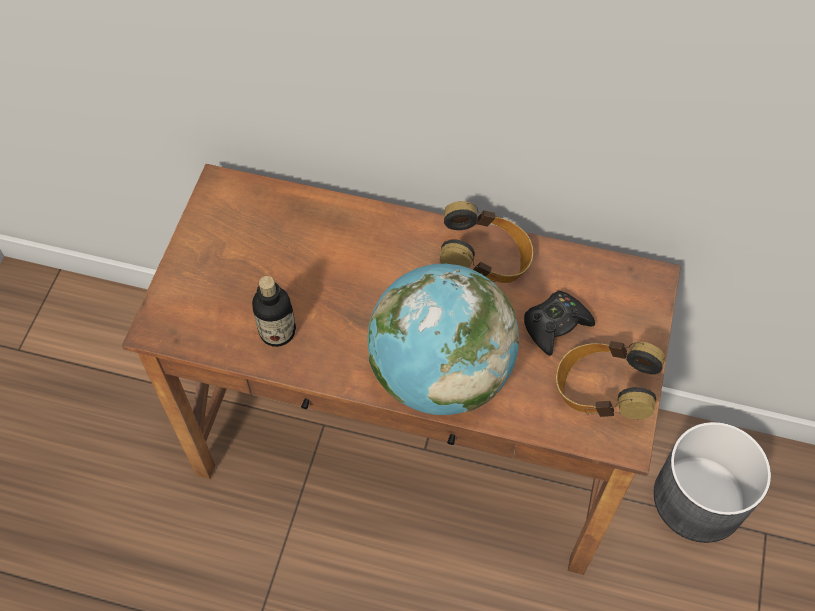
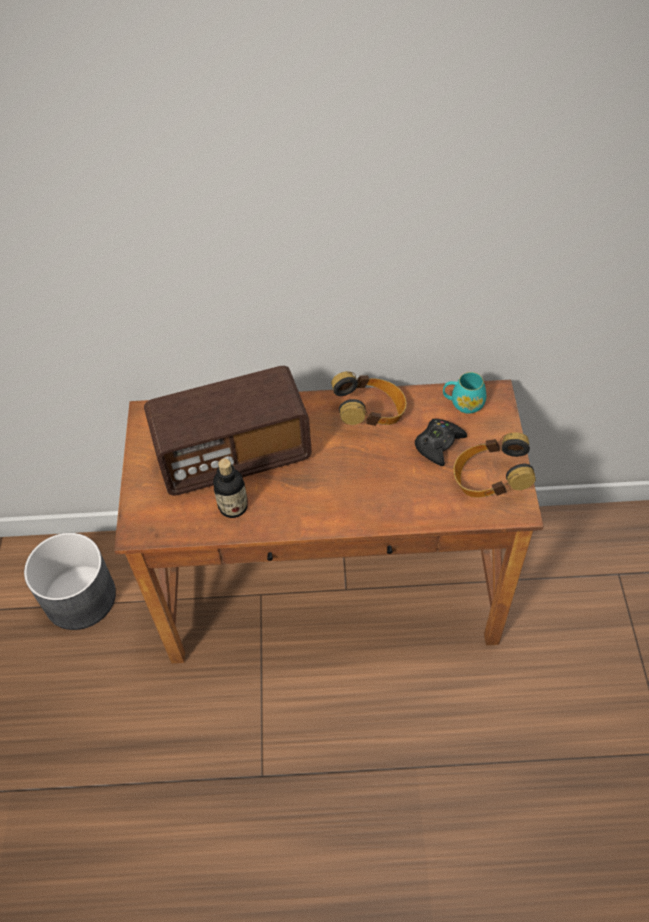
camera: 15 degrees left, 5 degrees down
globe [368,264,519,415] -> none
grey planter [654,422,771,543] -> grey planter moved to [24,533,116,630]
none -> radio [144,366,312,496]
none -> turquoise mug [443,372,486,414]

